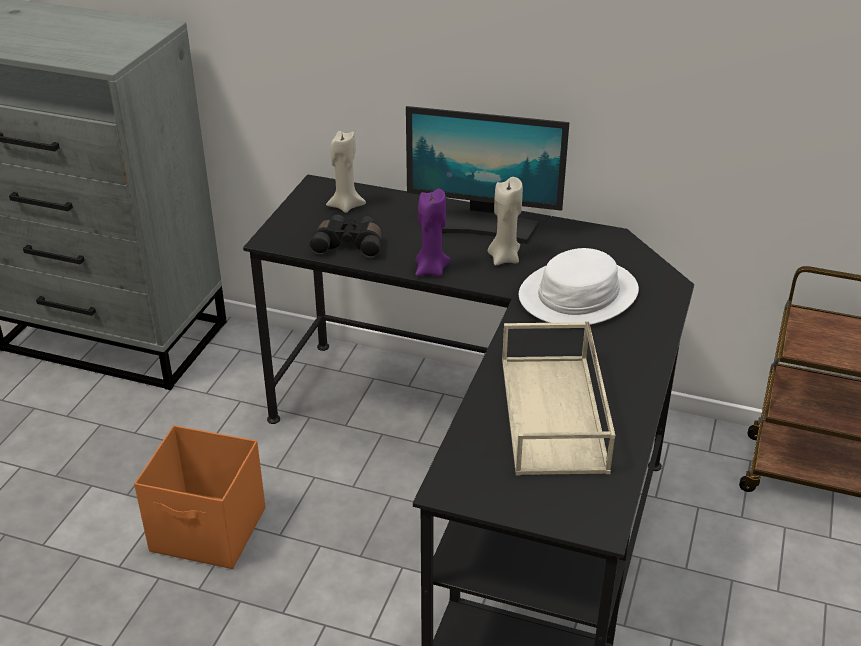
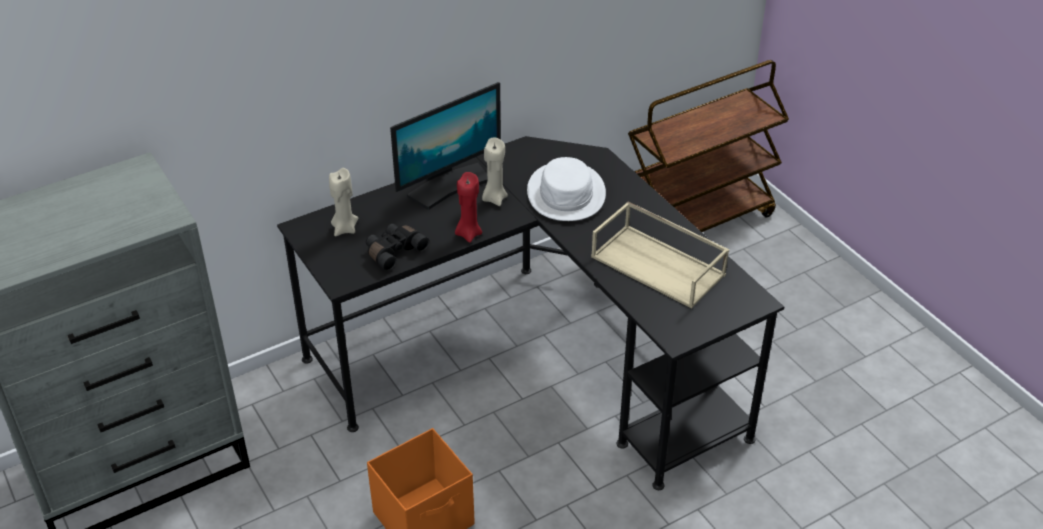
camera: 50 degrees left, 5 degrees up
purple candle [415,189,450,277] -> red candle [455,172,482,243]

